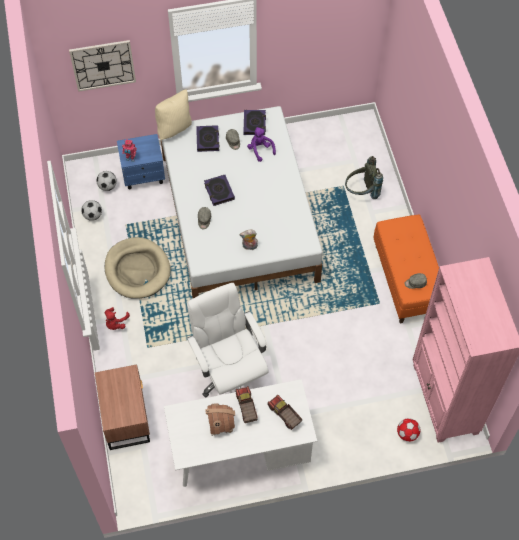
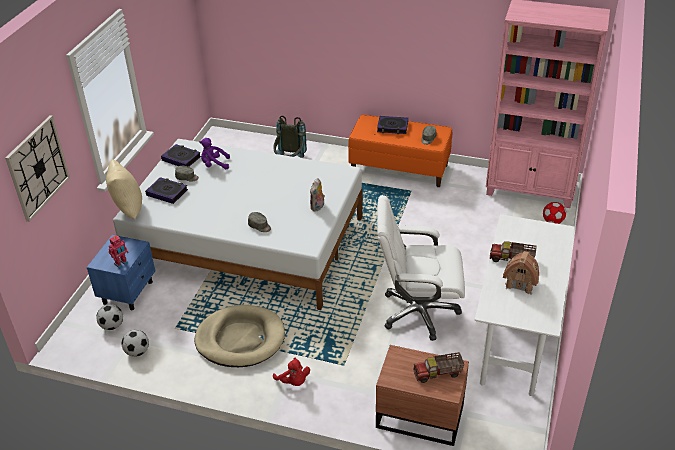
camera: 60 degrees left, 20 degrees down
book [204,175,235,206] -> book moved to [377,116,408,134]
toy truck [267,395,303,430] -> toy truck moved to [413,352,465,383]

